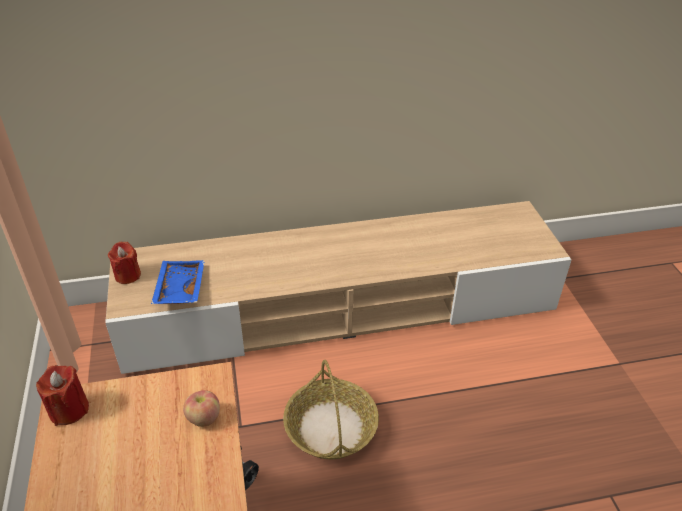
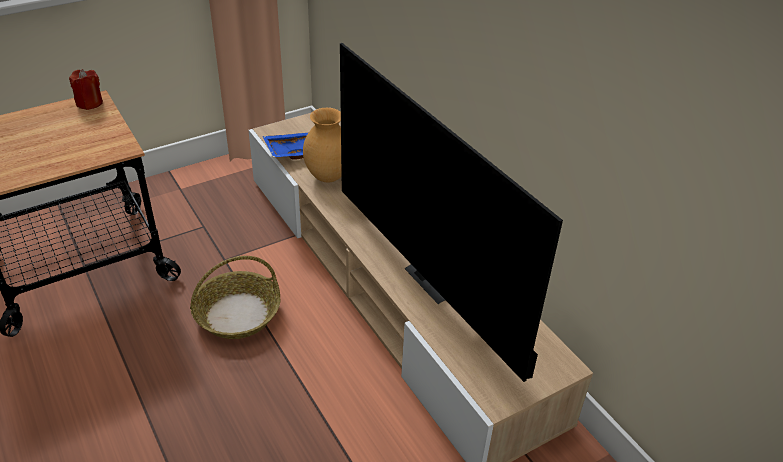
camera: 70 degrees right, 0 degrees up
red candle [108,242,141,284] -> none
apple [183,390,220,427] -> none
none -> brown vase [303,108,342,182]
none -> television [340,43,563,382]

